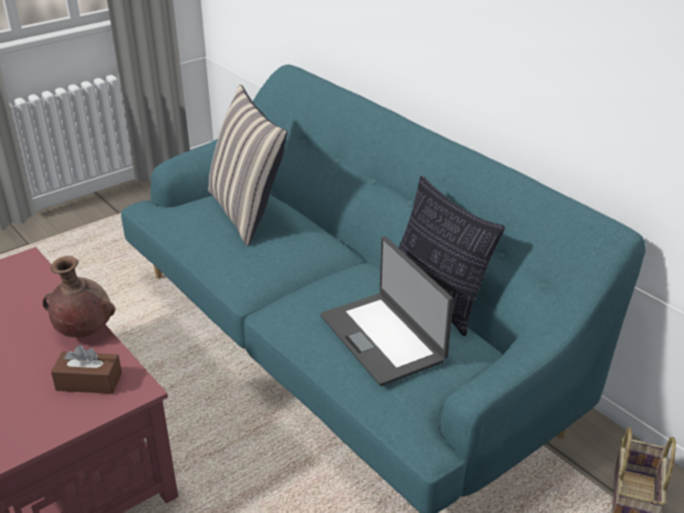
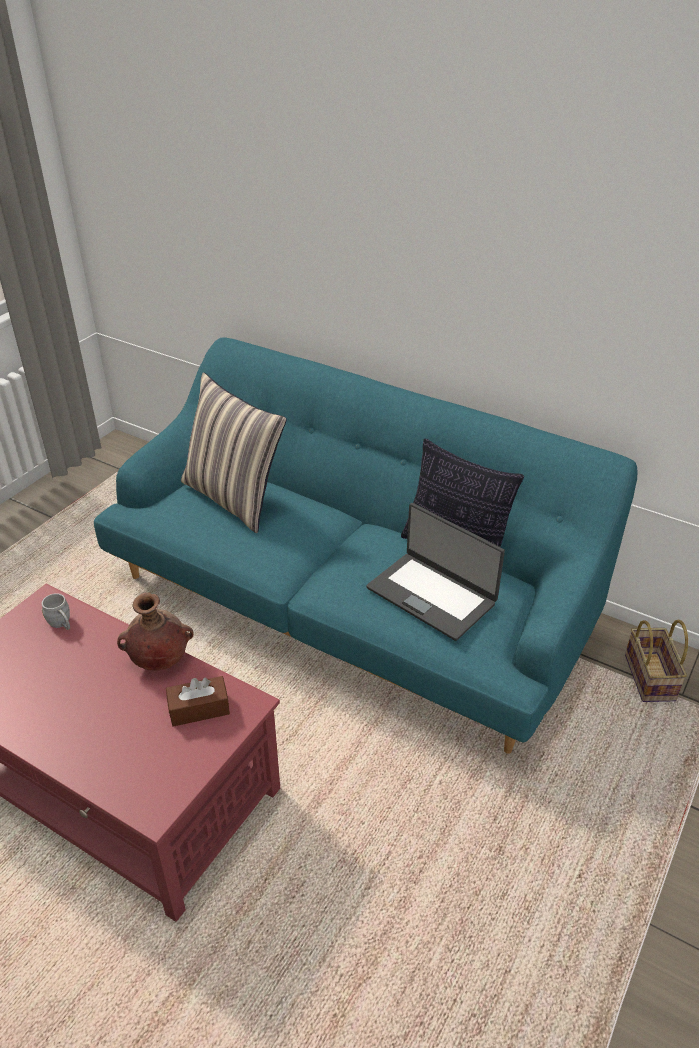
camera: 20 degrees left, 5 degrees up
none -> grey mug [42,593,70,630]

